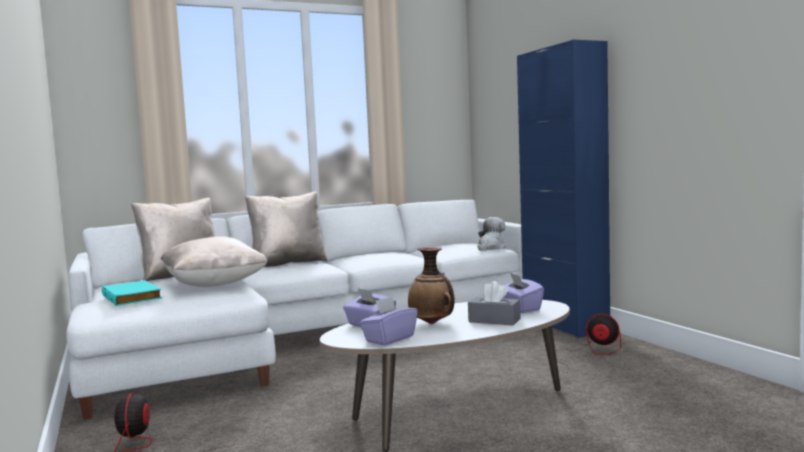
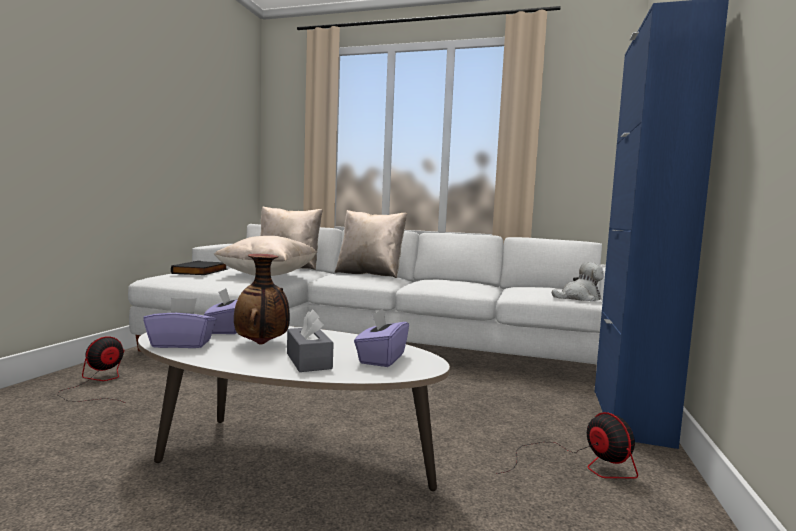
camera: 40 degrees right, 0 degrees up
turquoise book [102,280,162,306] -> black book [171,261,228,275]

